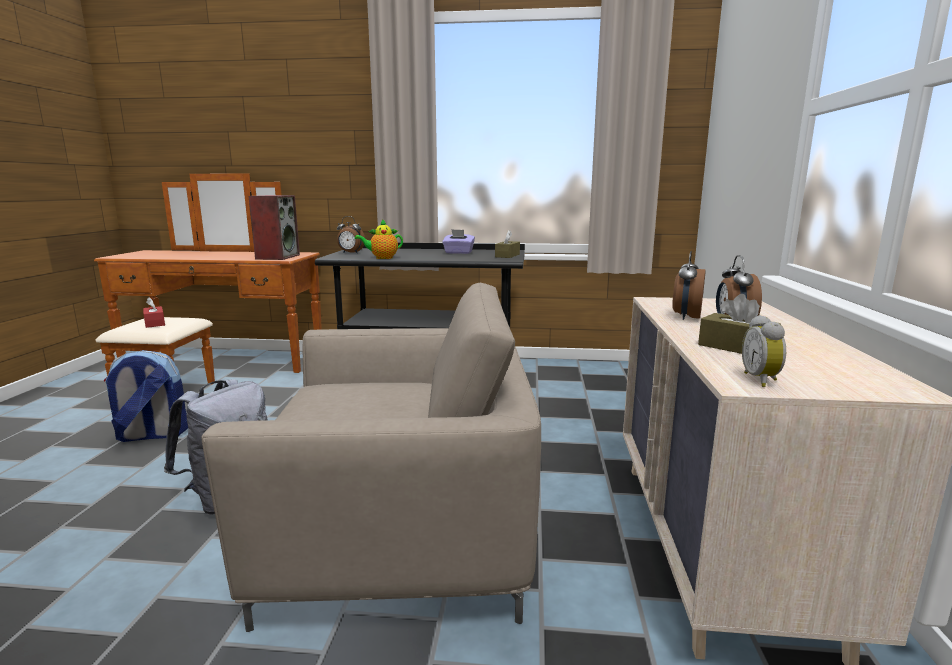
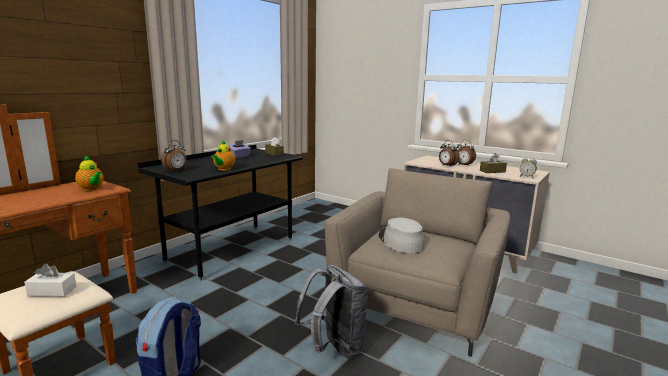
camera: 60 degrees left, 0 degrees up
red tissue box [143,297,165,328] -> white tissue box [24,264,77,297]
speaker [248,195,300,260] -> teapot [75,155,104,191]
none -> grey hat [379,217,425,253]

